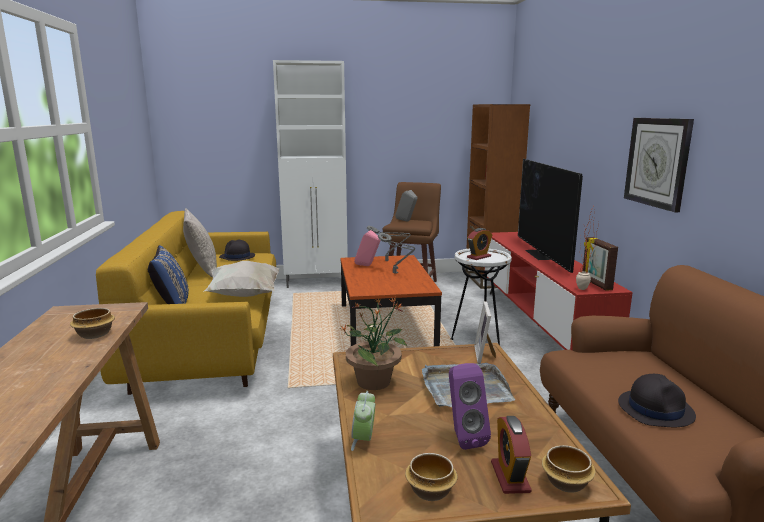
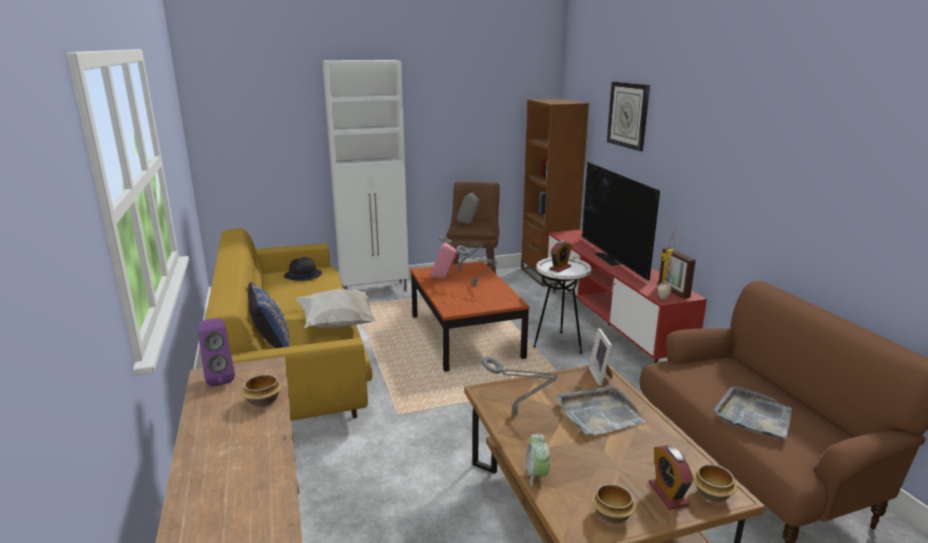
camera: 10 degrees left, 5 degrees up
grey pillow [183,208,217,277] -> none
potted plant [340,297,407,390] -> grey table lamp [482,357,557,415]
purple speaker [449,363,491,450] -> purple speaker moved to [198,318,235,387]
black hat [618,374,696,427] -> grey tray [714,386,792,440]
wall clock [624,118,694,212] -> wall clock moved to [607,81,650,151]

